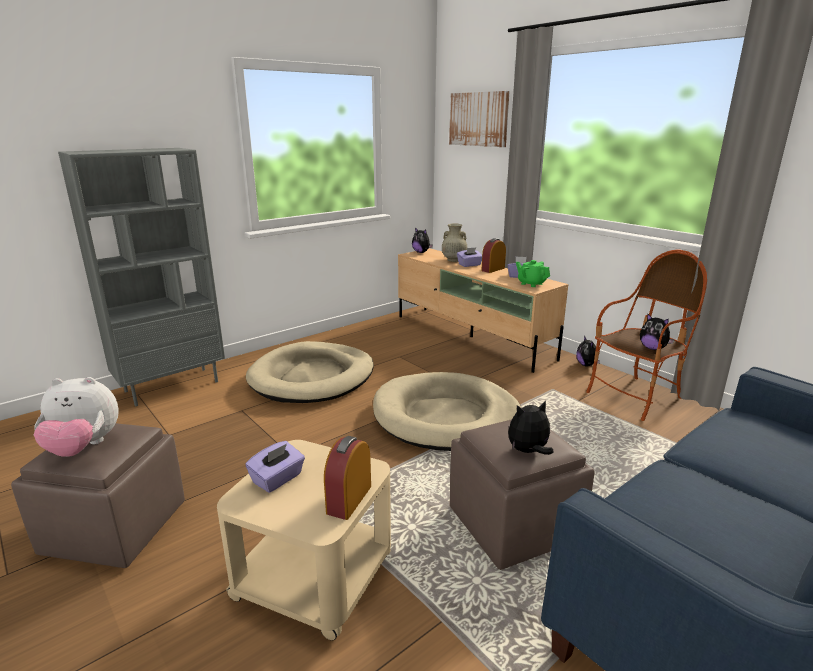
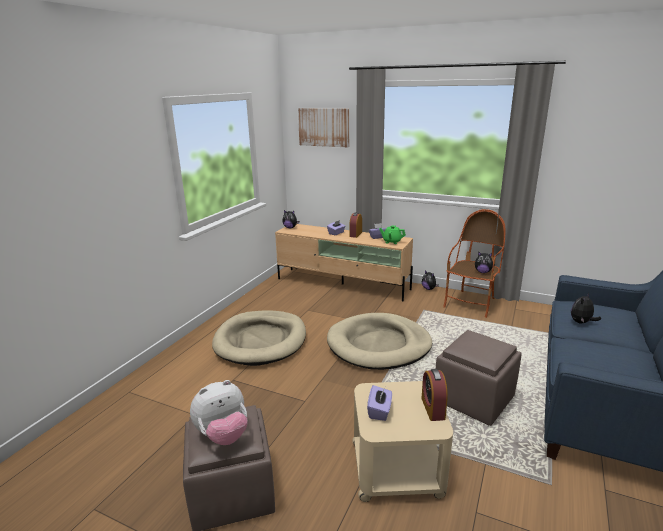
camera: 25 degrees left, 0 degrees up
grey bookcase [58,148,225,406] -> none
beige vase [442,224,467,262] -> none
plush toy [508,400,554,455] -> plush toy moved to [571,292,601,323]

